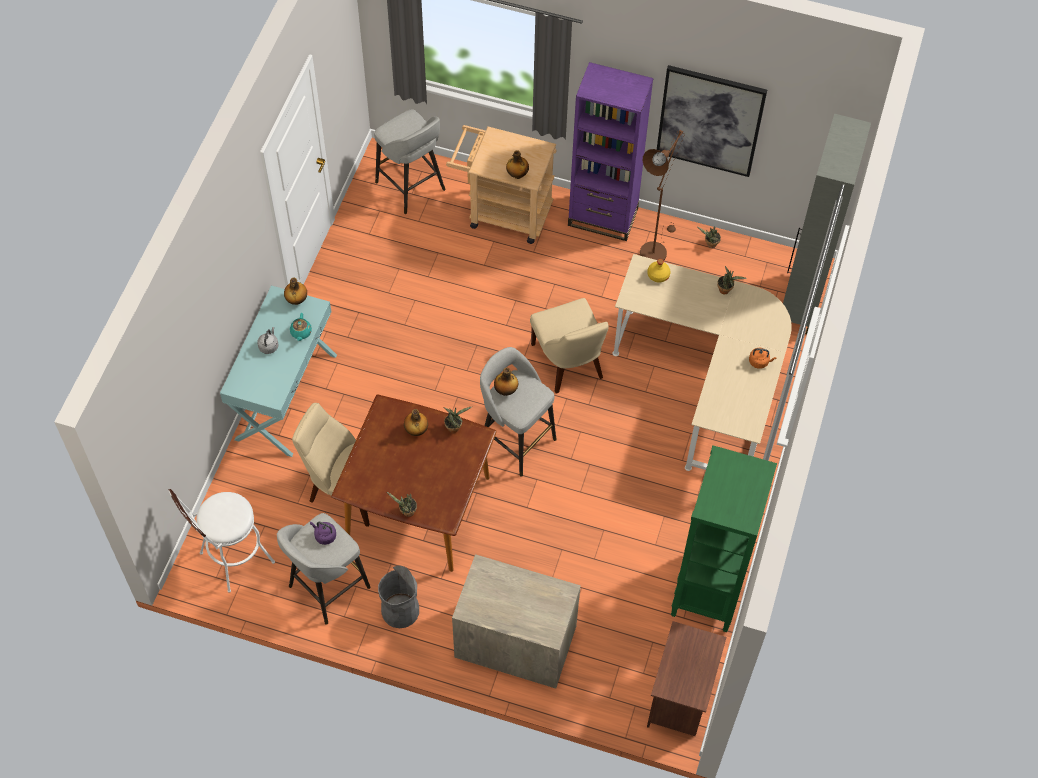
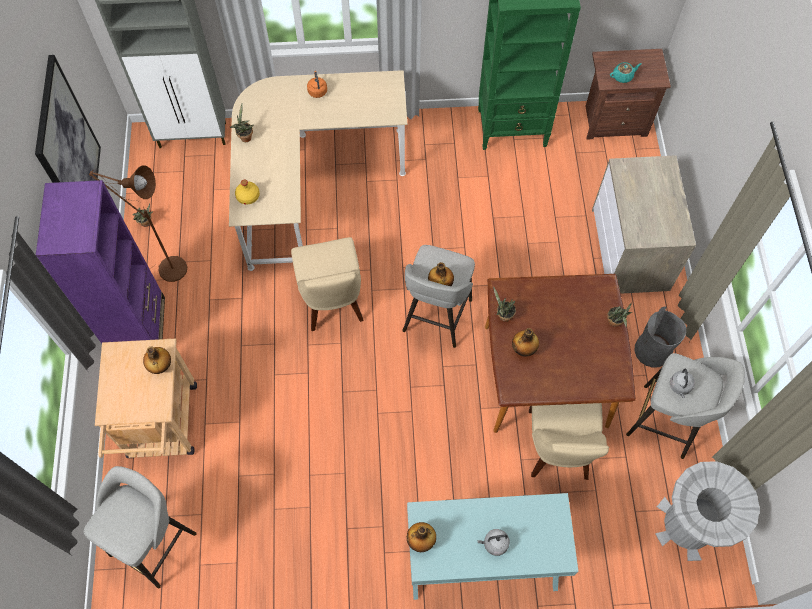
camera: 110 degrees left, 5 degrees up
white stool [168,489,275,593] -> grey trash can [655,461,760,561]
turquoise teapot [290,313,312,341] -> turquoise teapot moved to [610,62,642,83]
purple kettle [310,522,336,545] -> grey kettle [670,369,695,398]
beige chair [530,298,609,394] -> beige chair turned 120 degrees clockwise [291,237,364,331]

